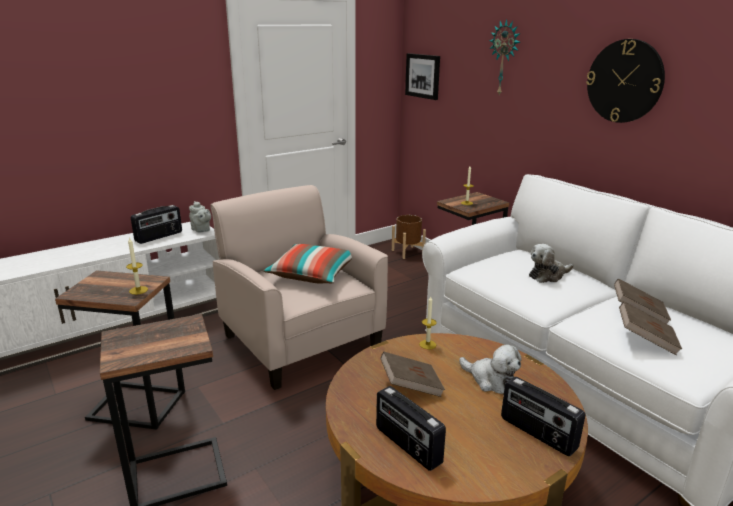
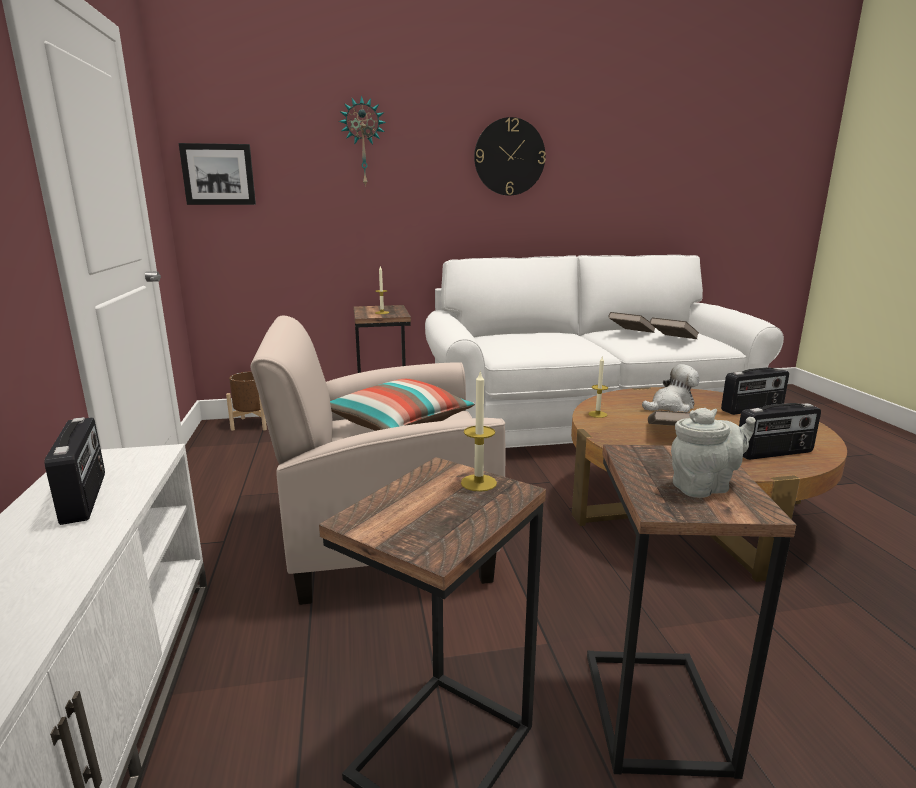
camera: 65 degrees left, 5 degrees down
grey teapot [189,201,211,233] -> grey teapot moved to [671,408,756,498]
plush toy [529,244,574,283] -> none

